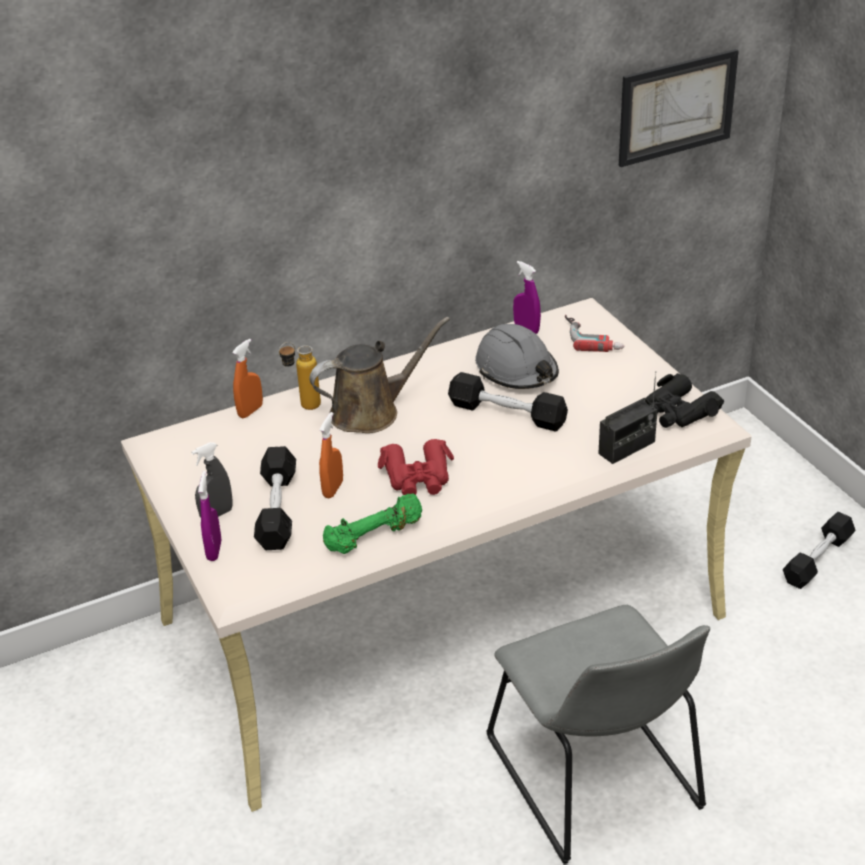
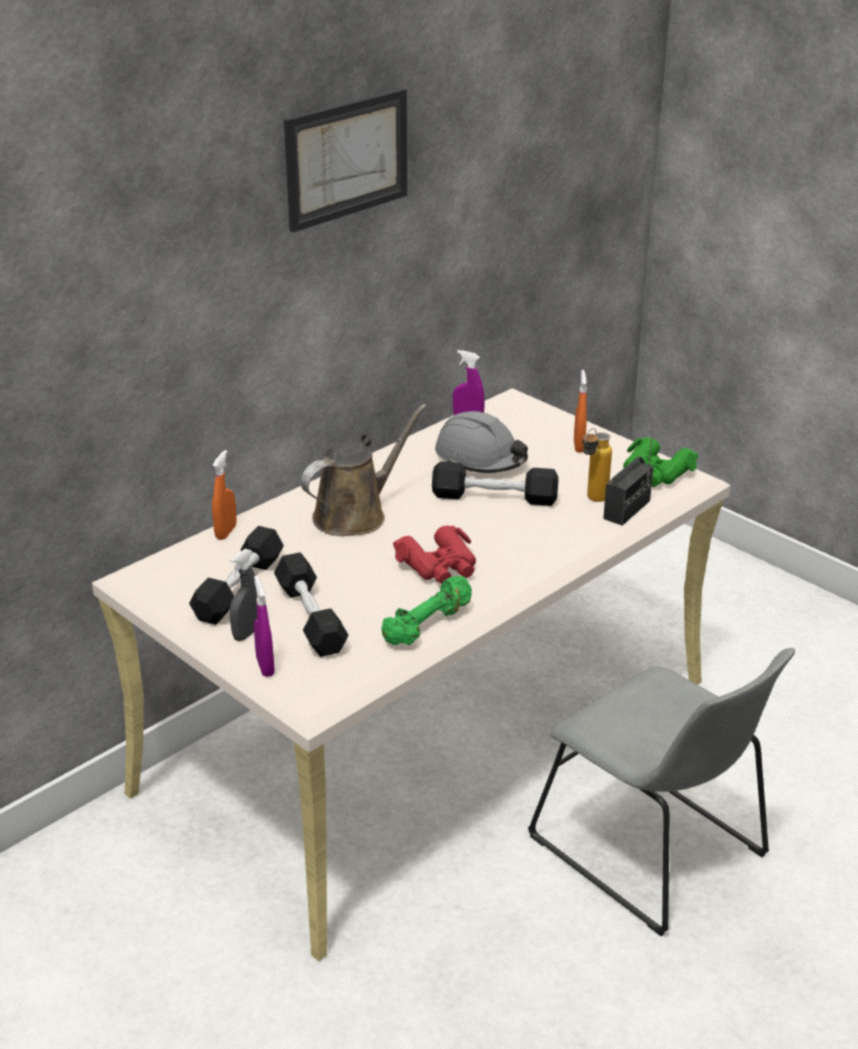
camera: 20 degrees left, 5 degrees down
bottle [279,342,321,410] -> bottle moved to [582,428,612,502]
orange spray bottle [319,412,343,498] -> orange spray bottle moved to [574,370,587,453]
power drill [565,315,625,352] -> none
picture [619,49,739,167] -> picture moved to [284,88,407,232]
black binoculars [646,373,724,428] -> green binoculars [623,438,698,487]
black dumbbell [783,512,855,589] -> black dumbbell moved to [189,526,284,625]

